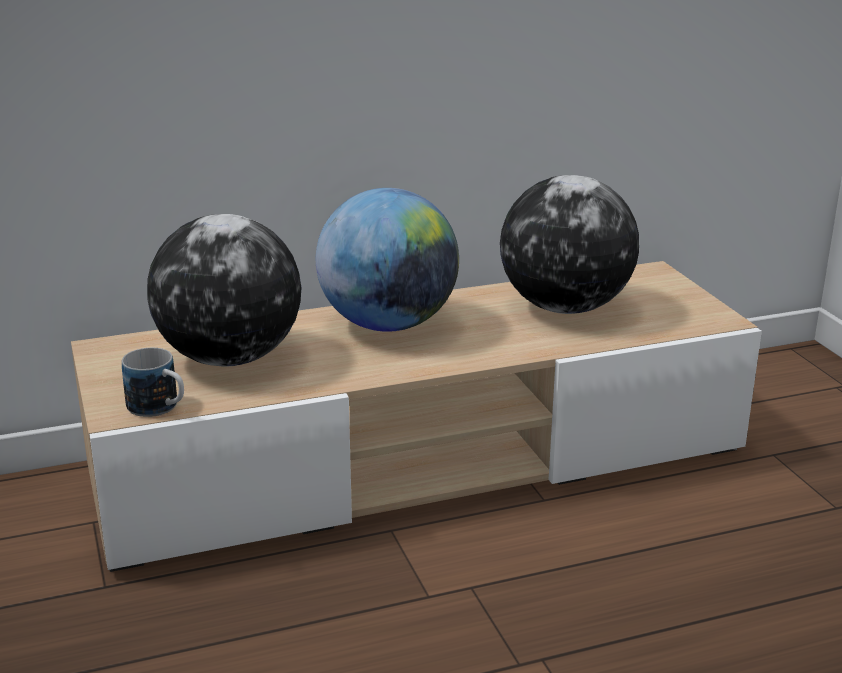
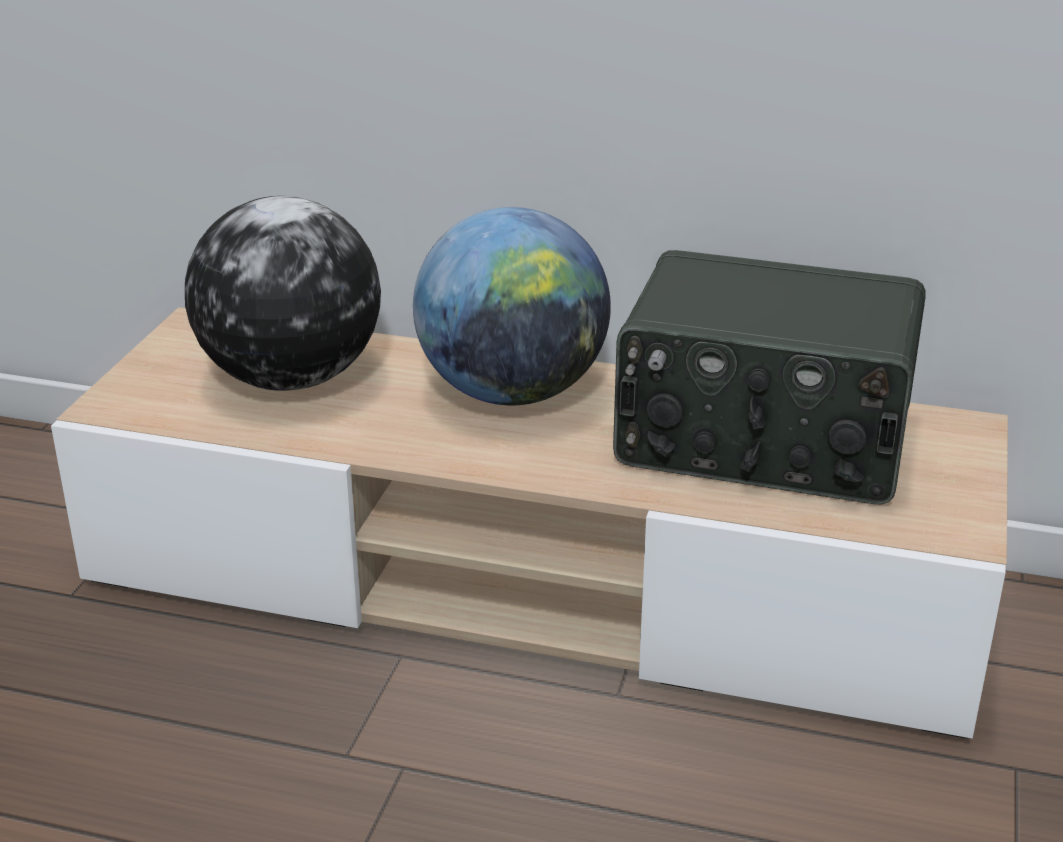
camera: 35 degrees right, 5 degrees up
mug [122,348,184,417] -> none
globe [500,175,639,314] -> radio [613,250,926,504]

